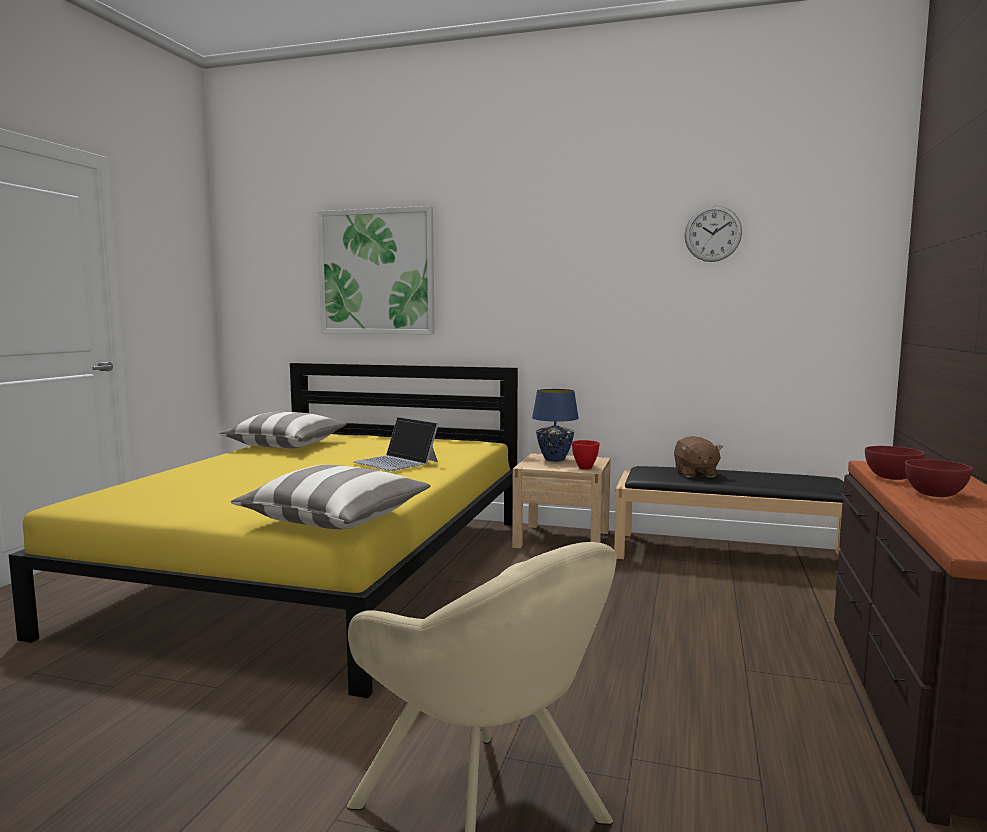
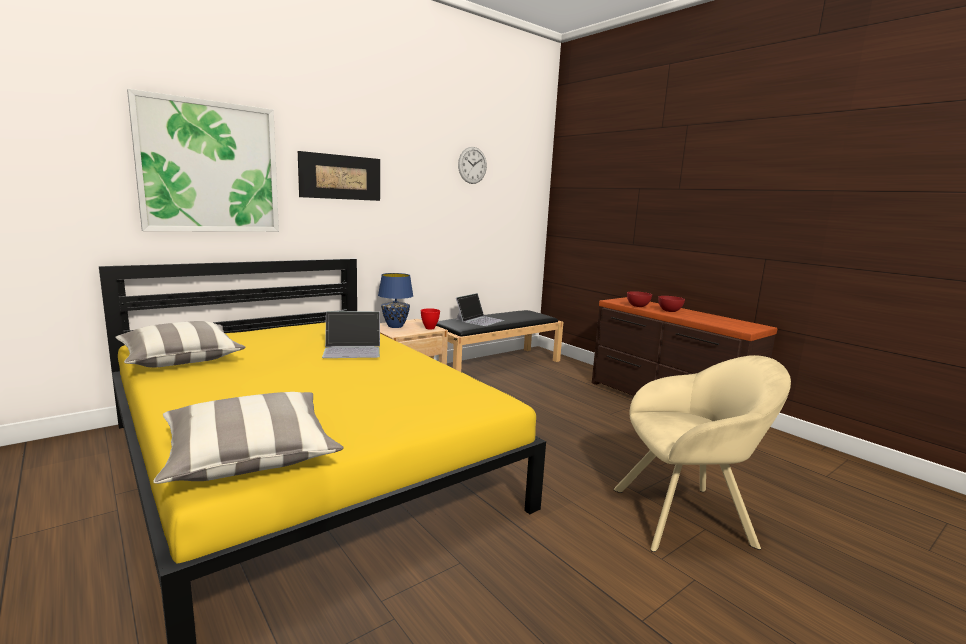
camera: 55 degrees left, 5 degrees up
pillow [231,465,431,529] -> pillow moved to [153,392,343,484]
brown plush toy [674,436,723,478] -> laptop [456,293,504,326]
none -> picture [298,151,380,201]

